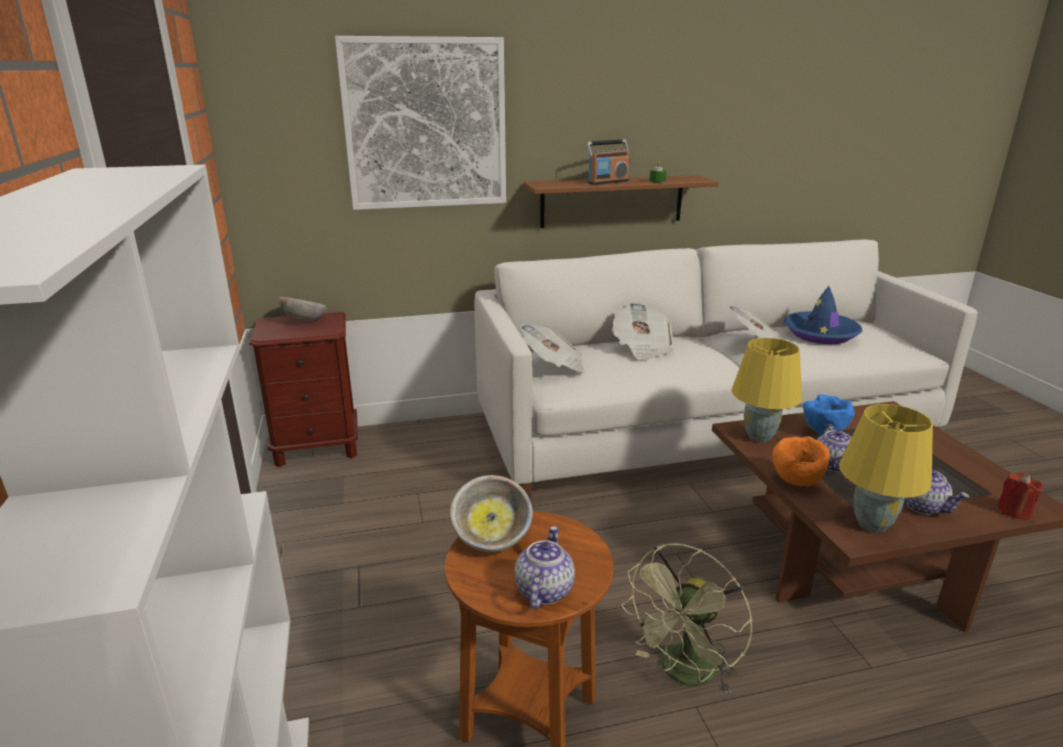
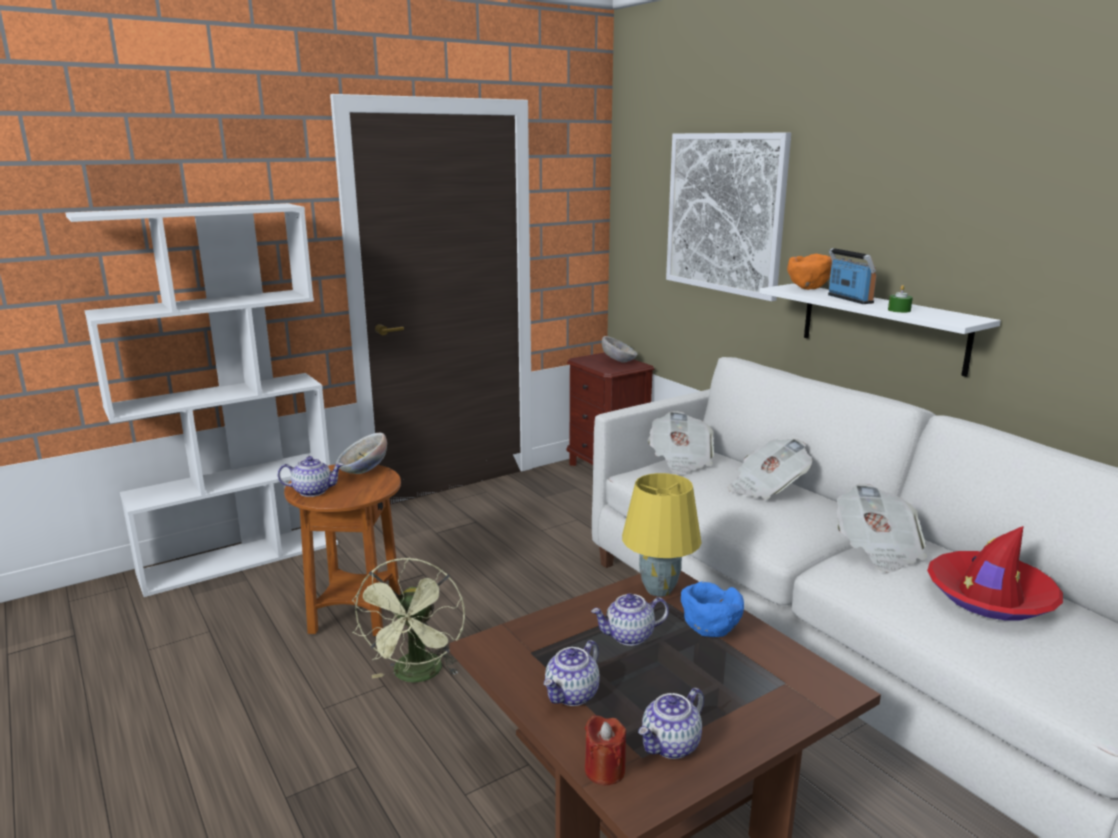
camera: 70 degrees right, 5 degrees down
brown shelf [524,175,719,228] -> white shelf [759,283,1001,377]
radio [586,139,630,185] -> radio turned 150 degrees counterclockwise [828,248,877,304]
green fan [621,543,753,694] -> green fan turned 105 degrees counterclockwise [352,557,465,682]
orange bowl [773,437,830,486] -> orange bowl moved to [787,254,832,290]
blue hat [784,286,862,344] -> red hat [927,526,1063,620]
yellow table lamp [839,404,933,533] -> none
none -> teapot [638,688,704,759]

